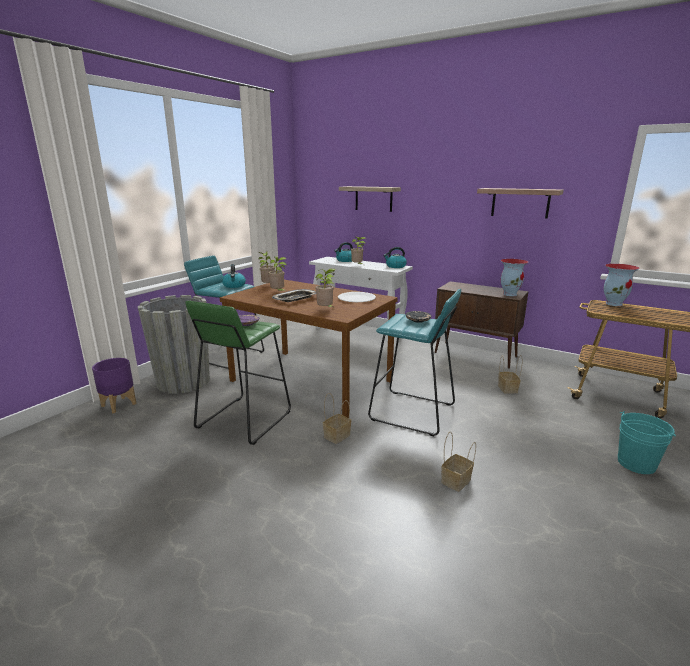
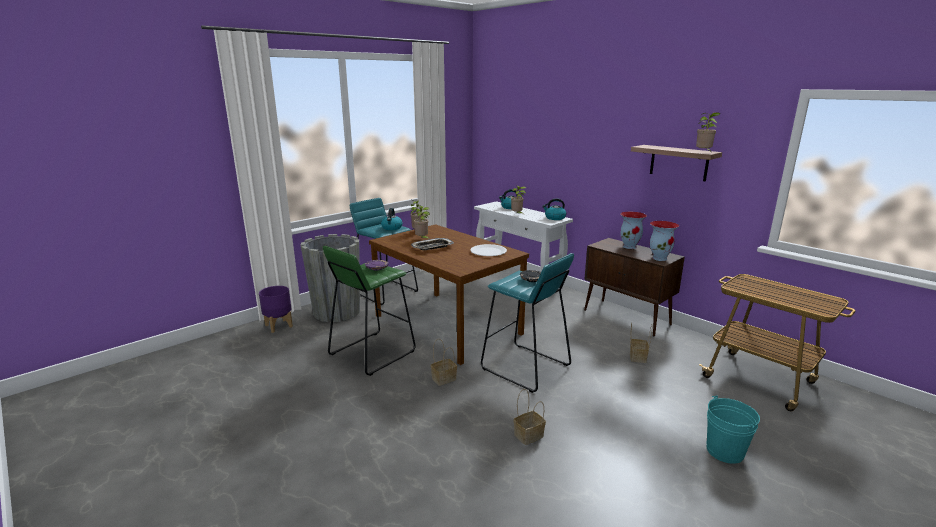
camera: 15 degrees right, 0 degrees up
potted plant [316,268,336,307] -> potted plant moved to [696,112,721,153]
shelf [339,186,401,212] -> none
vase [604,264,640,306] -> vase moved to [620,212,647,249]

